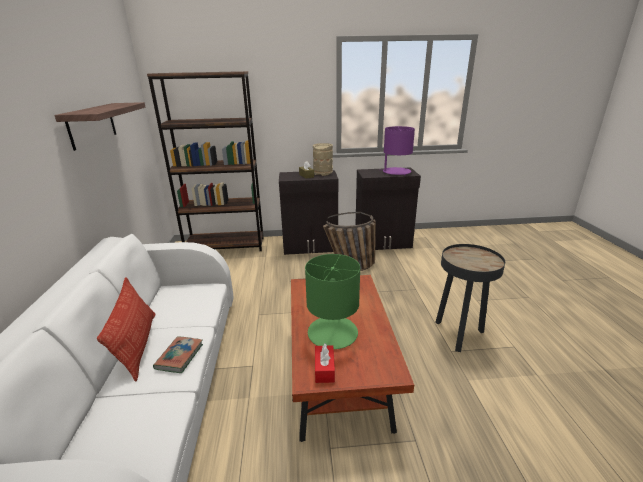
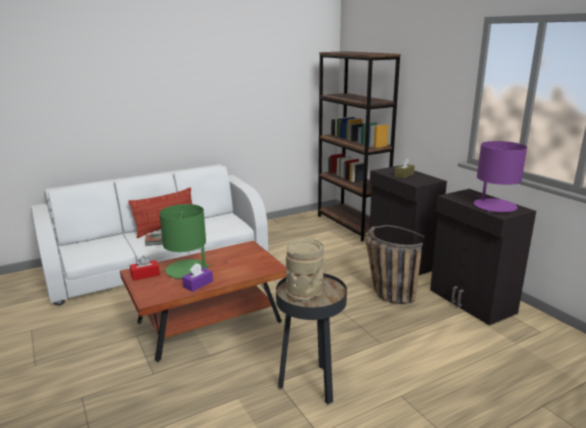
camera: 65 degrees right, 5 degrees down
shelf [54,102,146,151] -> none
beige vase [313,143,333,176] -> beige vase moved to [286,238,324,301]
none -> purple tissue box [182,263,213,292]

